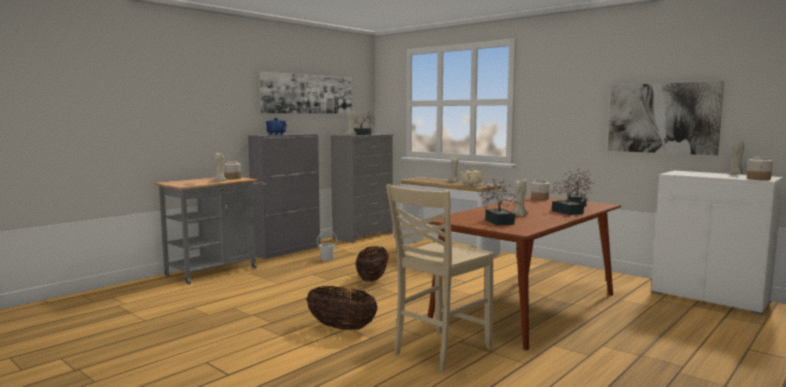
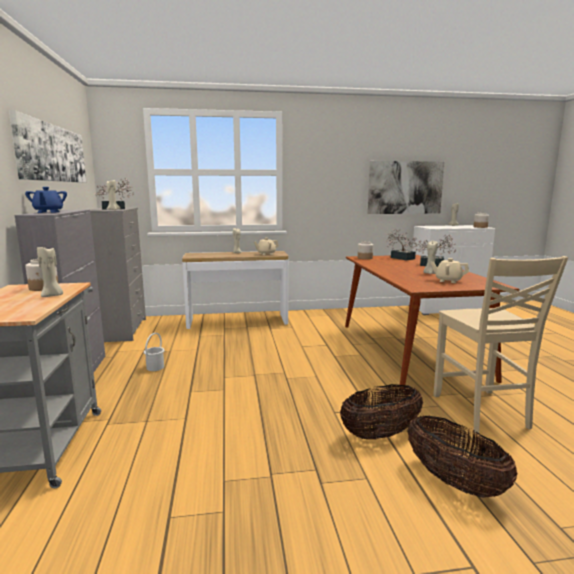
camera: 50 degrees left, 5 degrees up
basket [355,246,388,282] -> basket moved to [407,416,518,498]
potted plant [477,179,521,225] -> beige teapot [431,258,469,283]

